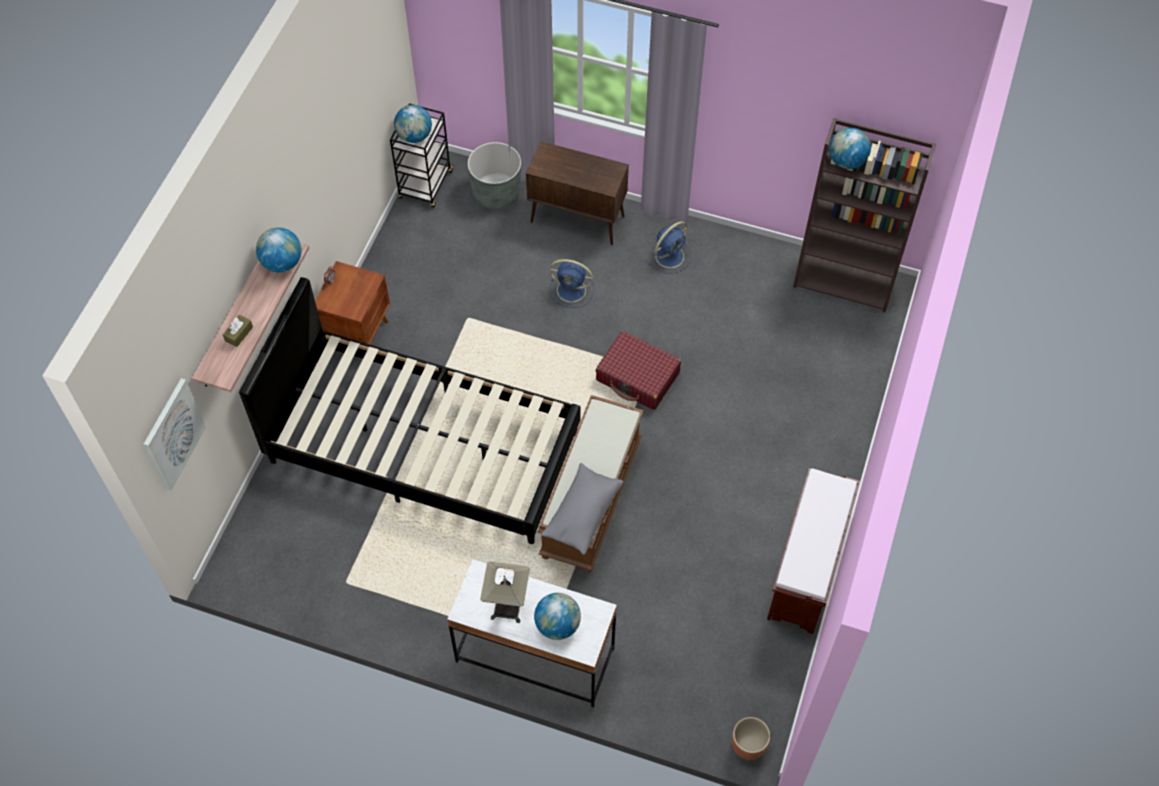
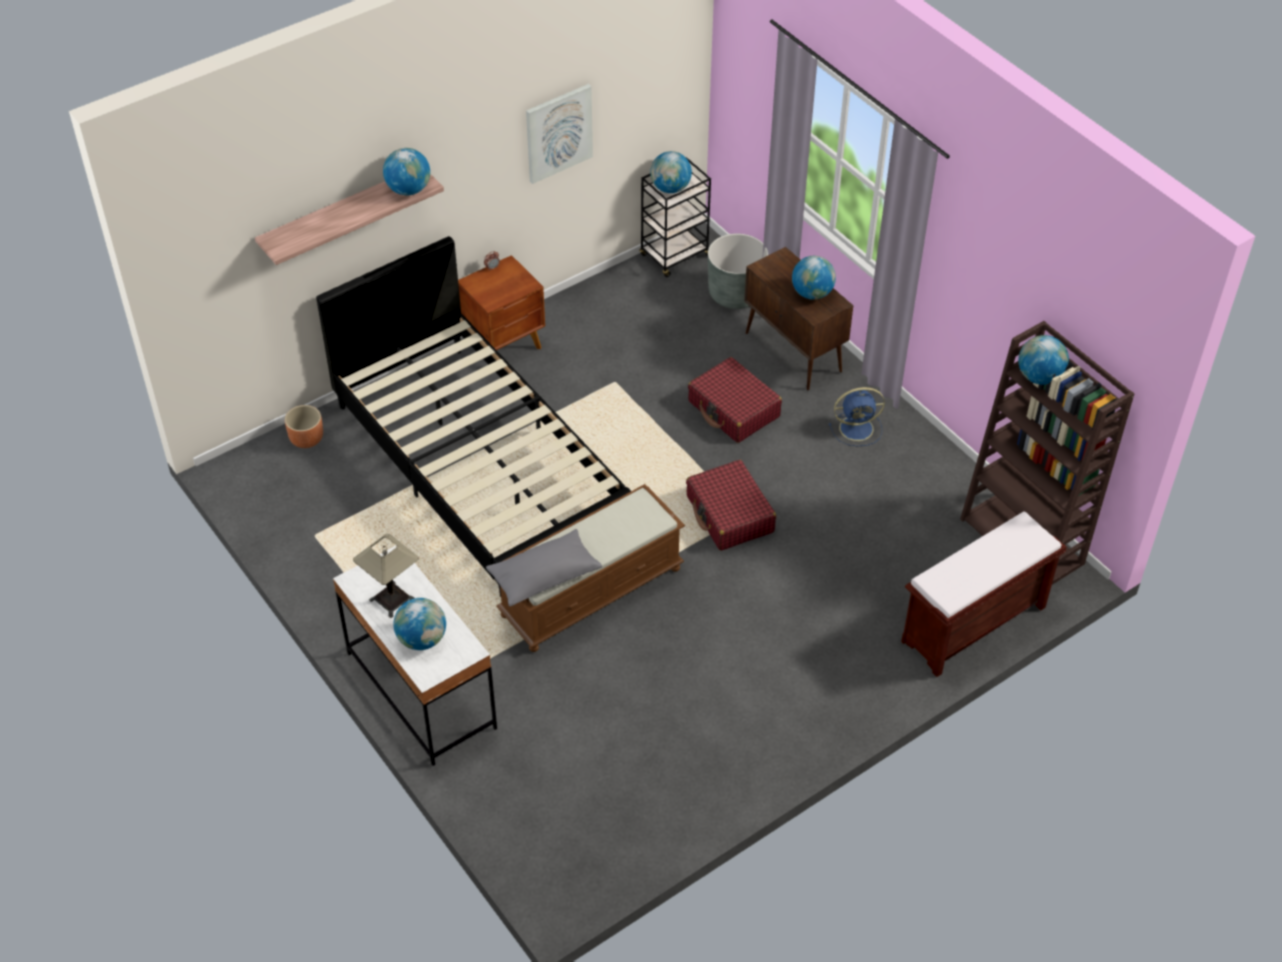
camera: 35 degrees right, 10 degrees down
picture [144,378,206,491] -> picture moved to [526,84,593,184]
brown tissue box [223,315,253,347] -> none
blue fan [550,259,594,308] -> red suitcase [688,357,782,443]
brown planter [732,717,770,760] -> brown planter moved to [285,405,323,448]
brown bench [767,468,860,634] -> brown bench moved to [901,511,1066,677]
none -> globe [792,256,836,300]

